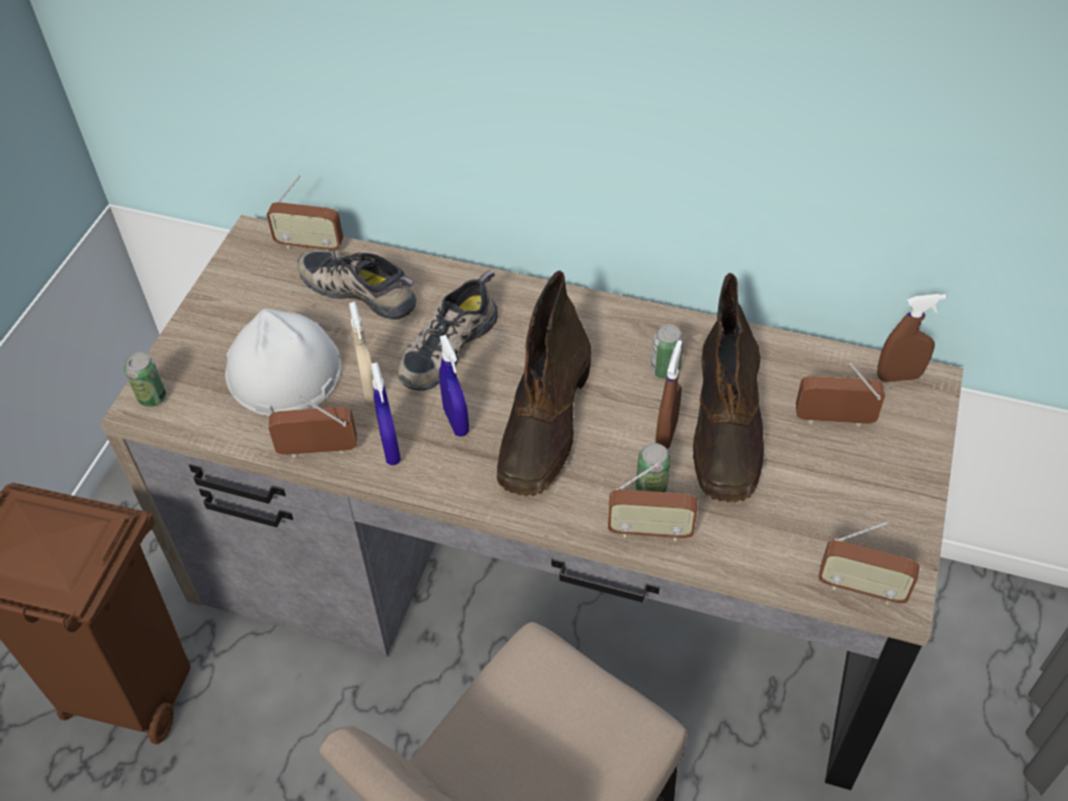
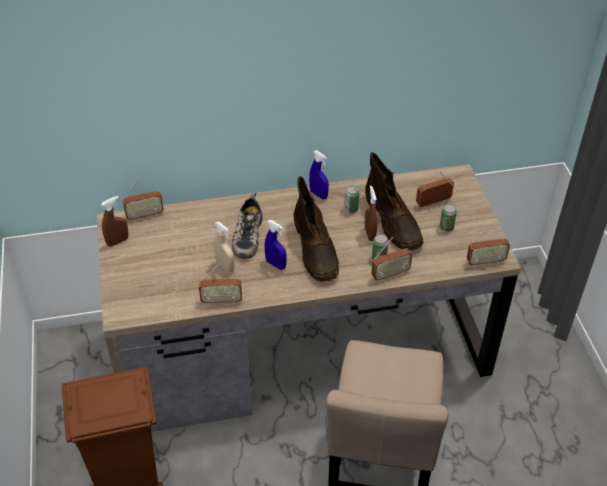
camera: 30 degrees left, 5 degrees down
can [124,352,166,407] -> can moved to [440,204,457,232]
white hard hat [225,309,341,416] -> none
radio [269,395,357,458] -> radio turned 150 degrees counterclockwise [199,263,242,305]
shoe [297,250,417,320] -> none
blue spray bottle [371,362,401,465] -> blue spray bottle moved to [309,150,329,199]
brown spray bottle [877,294,946,382] -> brown spray bottle moved to [101,196,128,247]

